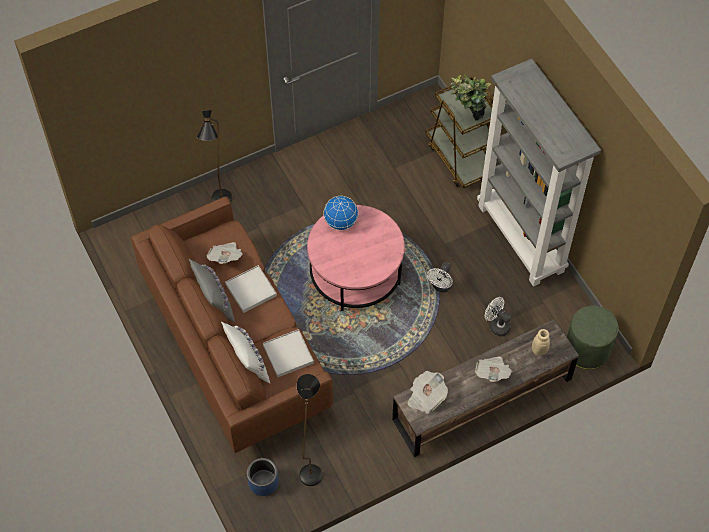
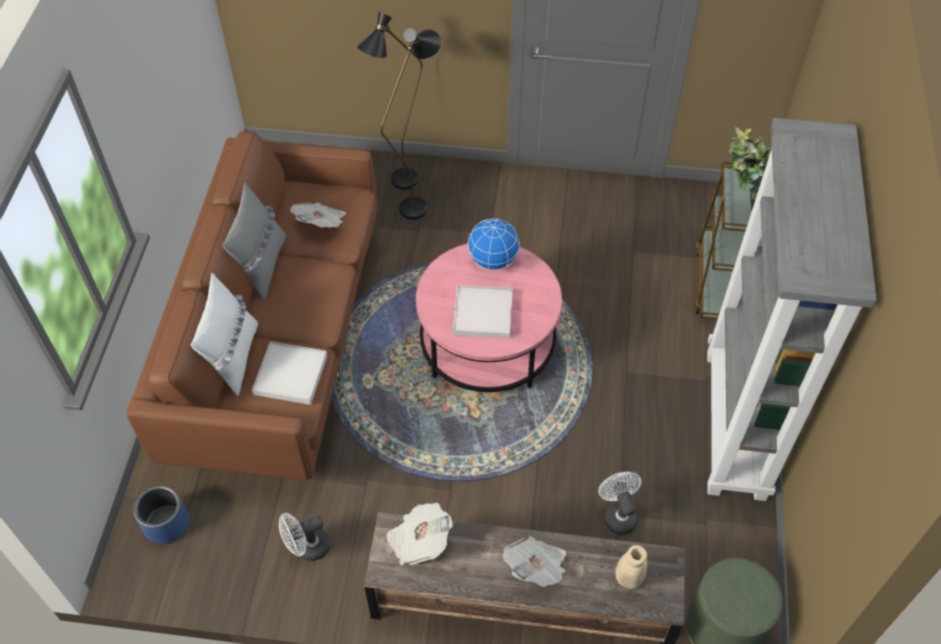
camera: 35 degrees right, 5 degrees down
white tray [225,265,277,313] -> white tray moved to [452,285,513,339]
black floor lamp [297,374,322,486] -> black floor lamp moved to [380,28,441,220]
white fan [427,262,453,292] -> white fan moved to [279,513,330,561]

